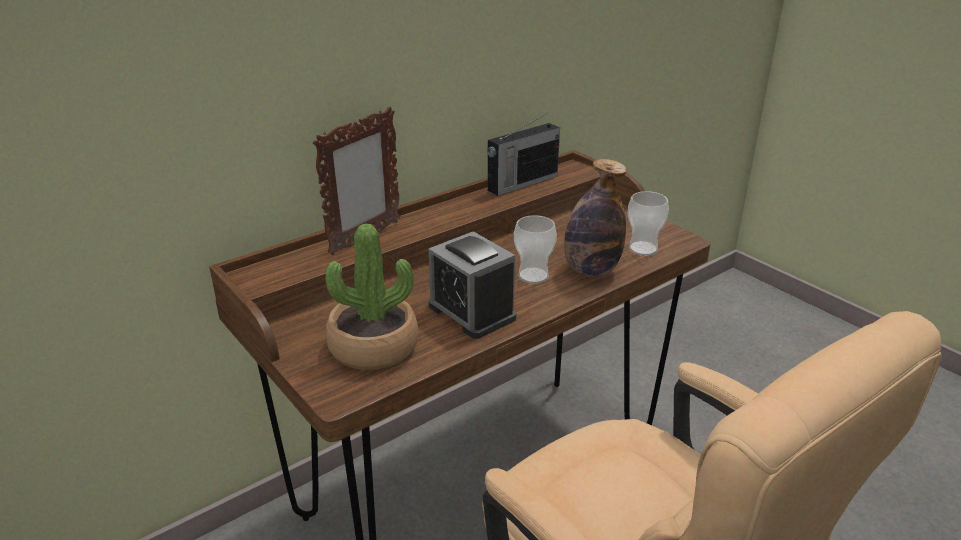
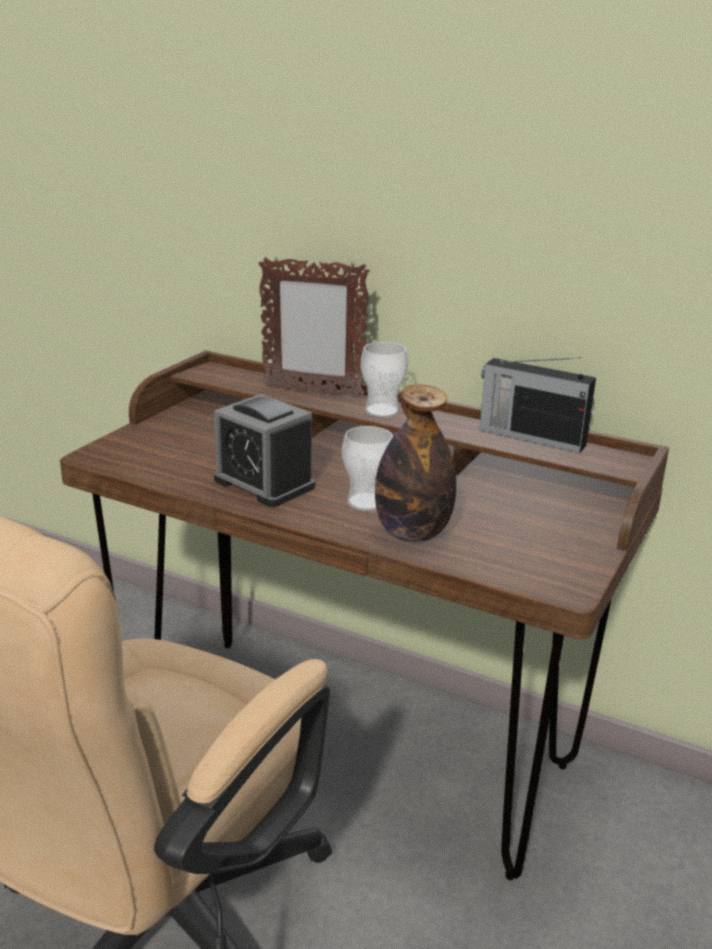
camera: 65 degrees right, 5 degrees down
potted plant [326,223,418,370] -> none
alarm clock [429,231,516,339] -> alarm clock turned 75 degrees counterclockwise [214,394,315,507]
cup [627,191,669,256] -> cup moved to [361,342,408,417]

